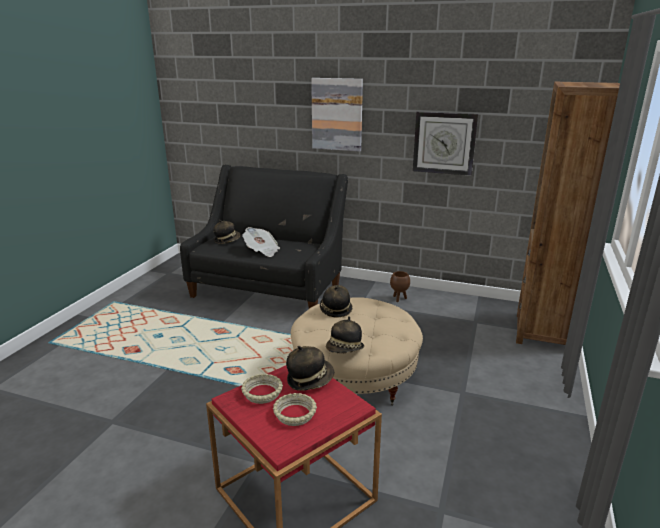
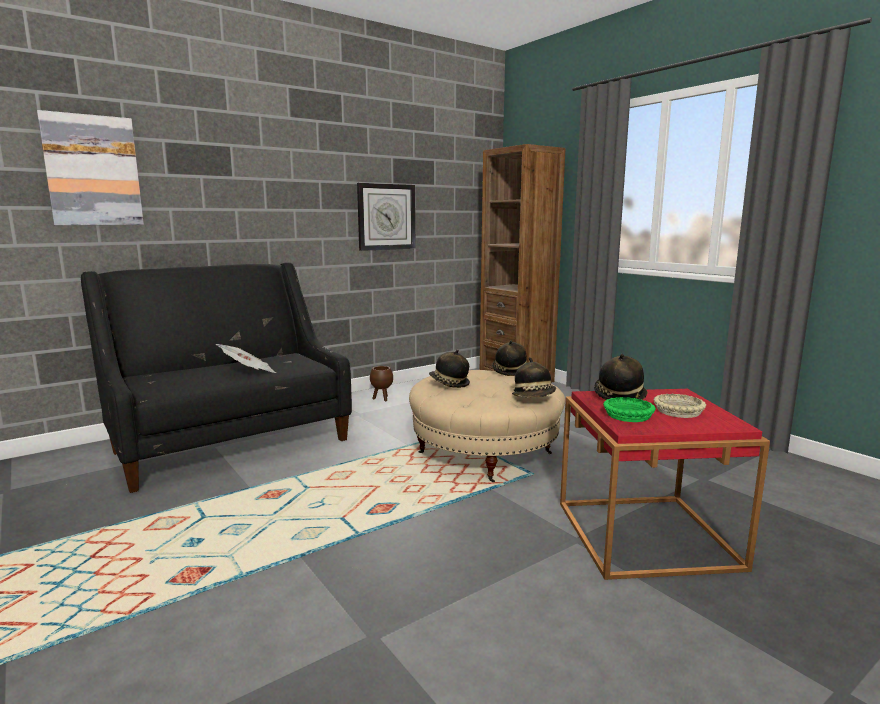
camera: 55 degrees left, 10 degrees down
hat [213,220,241,244] -> hat moved to [492,341,527,376]
beige bowl [241,374,283,404] -> green bowl [603,397,656,422]
picture [311,78,363,152] -> picture moved to [37,110,144,225]

